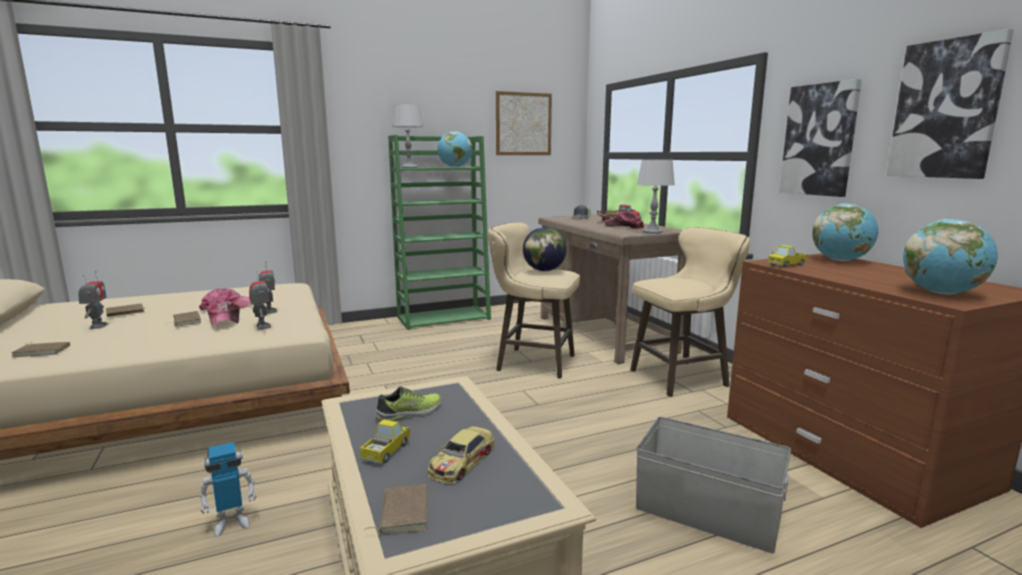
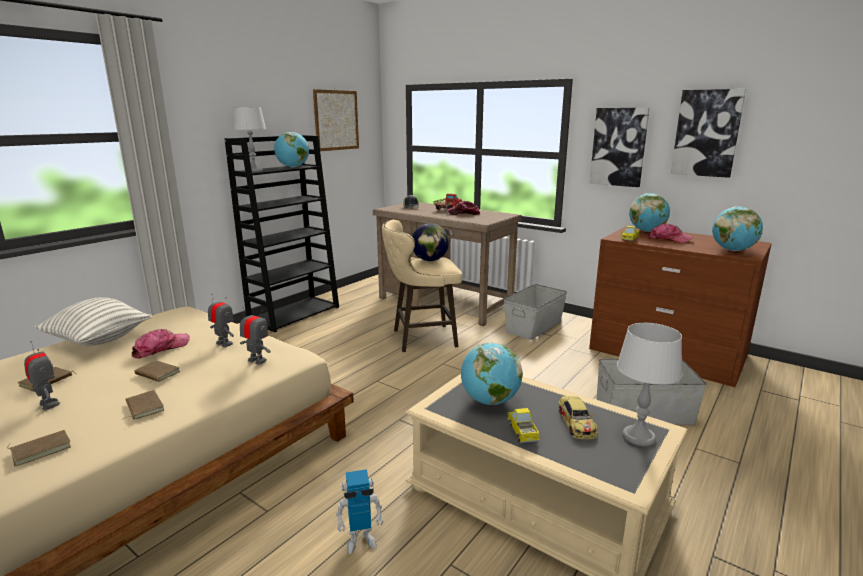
camera: 30 degrees left, 5 degrees up
toy robot [199,442,257,537] -> toy robot turned 45 degrees clockwise [336,469,383,554]
cap [207,298,240,327] -> cap moved to [648,223,693,243]
brown book [364,484,428,534] -> brown book moved to [123,390,164,420]
shoe [375,386,441,422] -> globe [461,343,523,405]
green bookcase [388,135,491,330] -> black bookcase [224,135,339,332]
beige stool [630,227,750,397] -> grey storage box [504,284,567,340]
grey table lamp [637,159,675,234] -> grey table lamp moved to [617,323,682,447]
none -> pillow [34,297,152,346]

